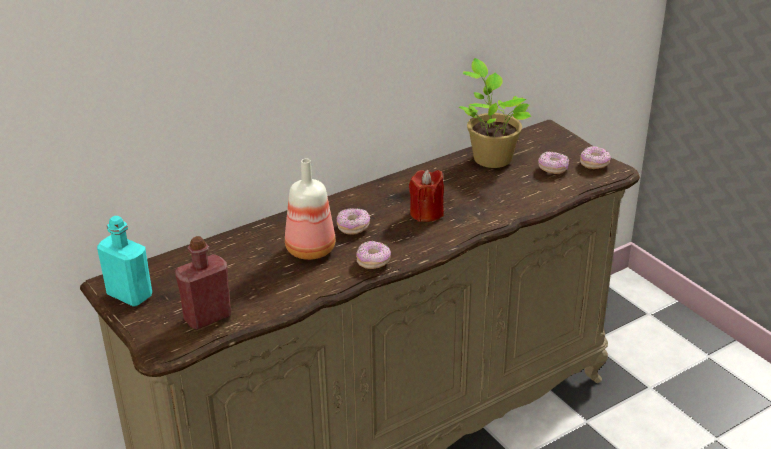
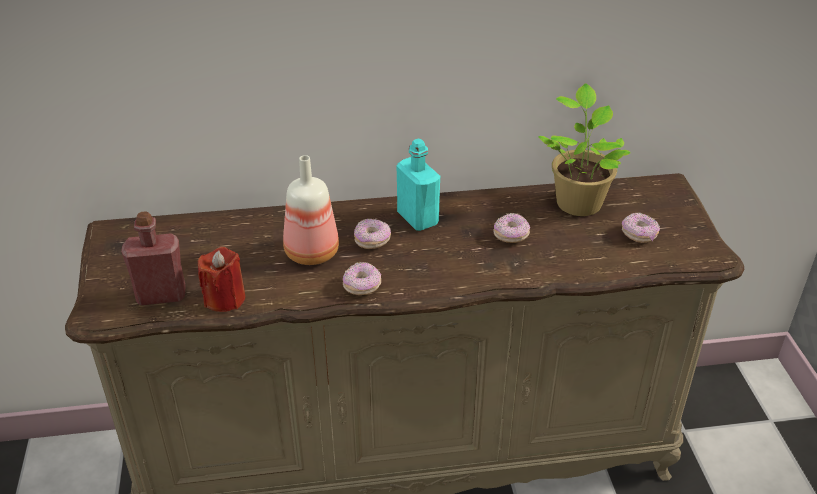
camera: 25 degrees right, 5 degrees up
turquoise bottle [97,216,152,307] -> turquoise bottle moved to [397,139,440,231]
red candle [409,170,444,222] -> red candle moved to [198,247,245,312]
donut [580,146,611,169] -> donut moved to [493,213,530,243]

